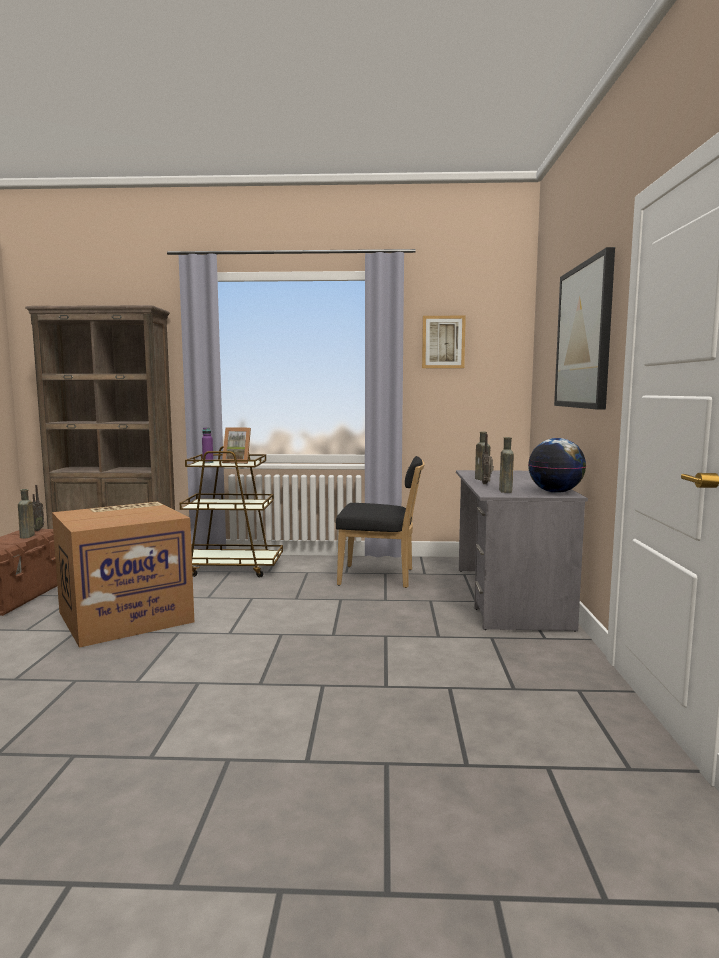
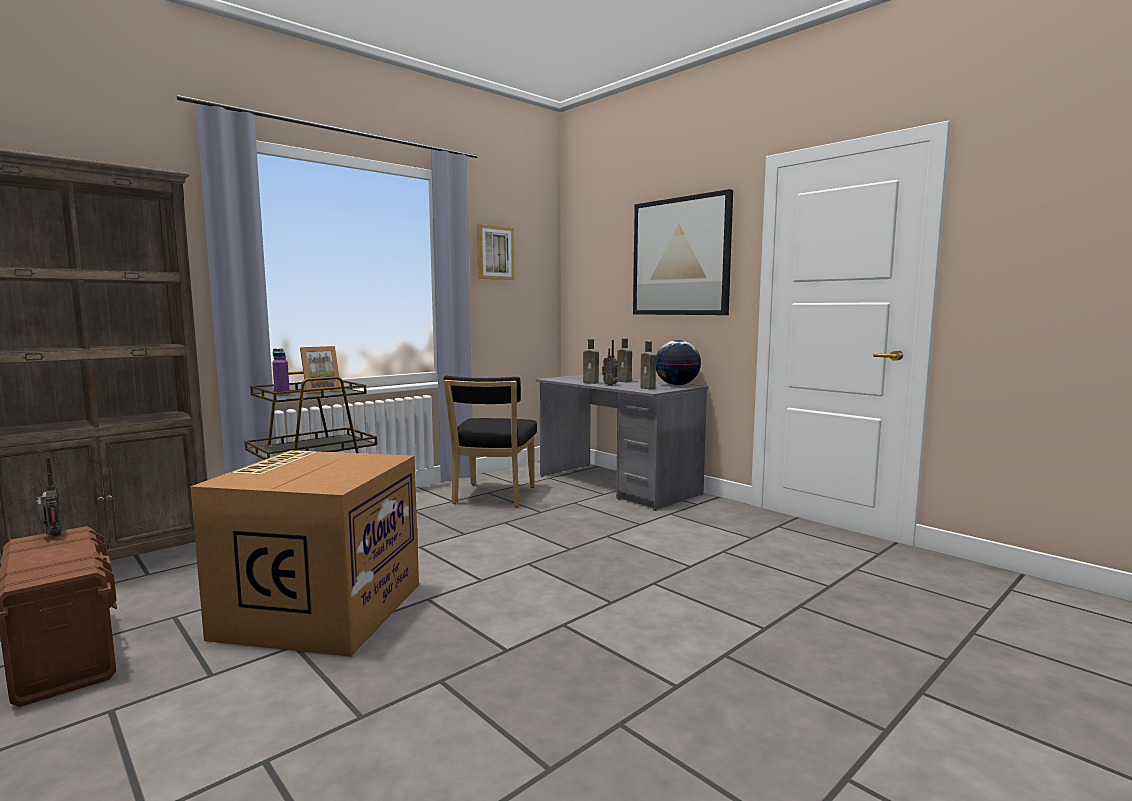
camera: 45 degrees left, 0 degrees up
brown bottle [18,489,35,539] -> brown bottle moved to [617,338,632,382]
black chair [336,456,425,588] -> black chair turned 135 degrees clockwise [444,376,537,507]

